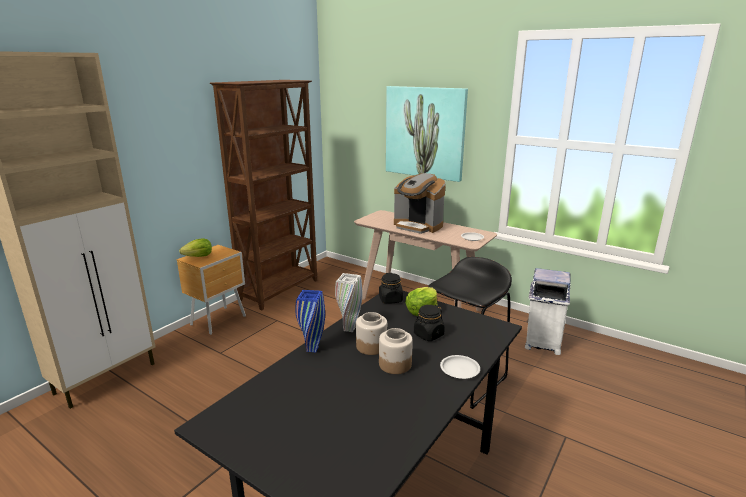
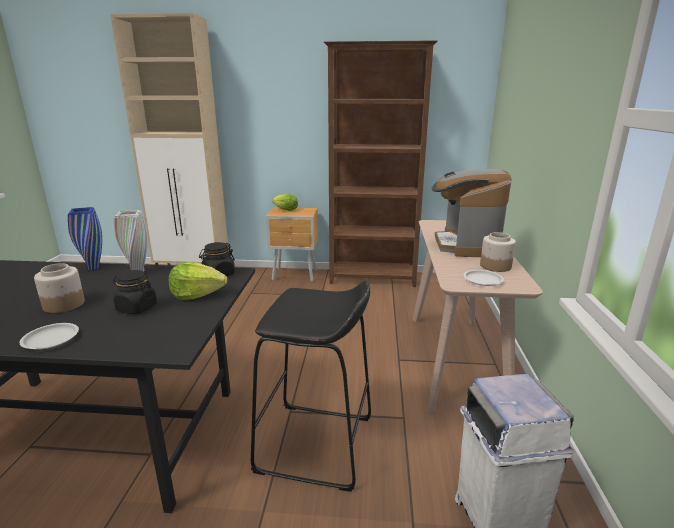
camera: 60 degrees right, 0 degrees up
jar [356,312,387,355] -> jar moved to [480,232,516,272]
picture [386,86,468,182] -> none

